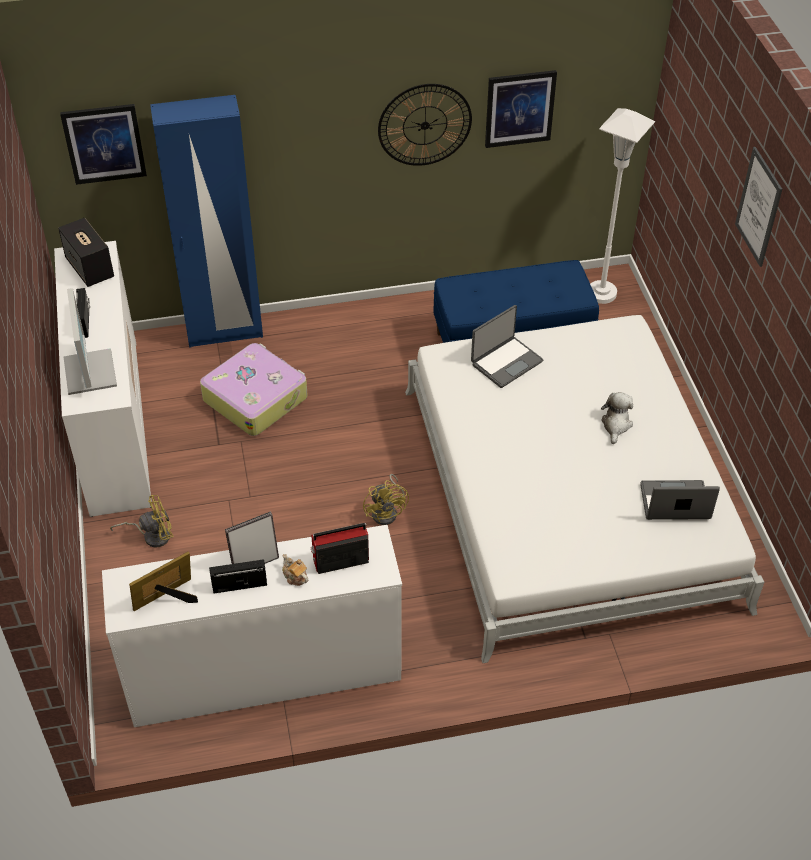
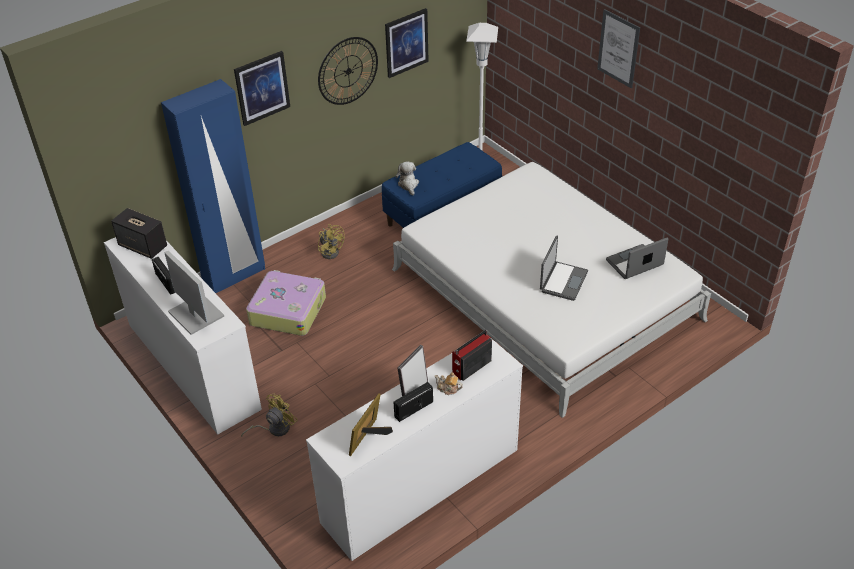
camera: 25 degrees left, 5 degrees down
picture [60,104,147,185] -> picture moved to [234,51,290,126]
yellow fan [363,474,409,525] -> yellow fan moved to [318,224,345,259]
laptop [471,305,543,388] -> laptop moved to [540,236,588,301]
plush toy [601,392,633,444] -> plush toy moved to [396,162,419,195]

